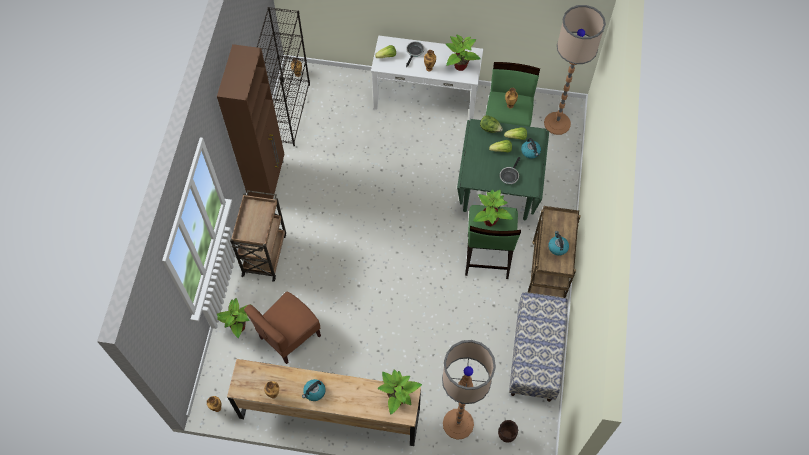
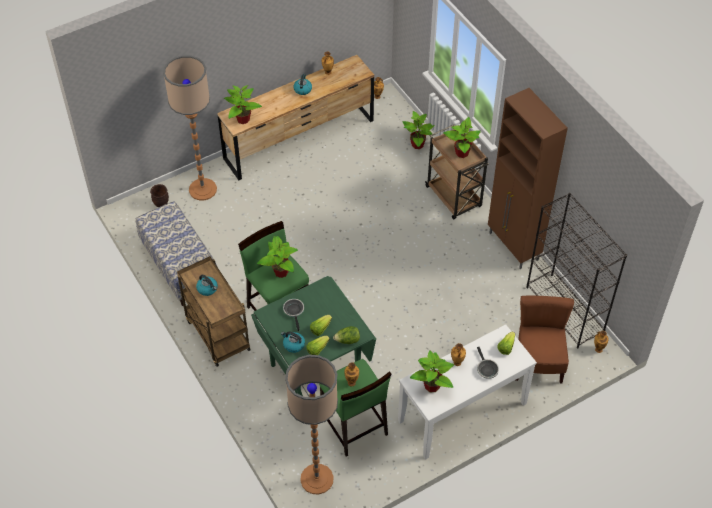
camera: 140 degrees right, 10 degrees down
brown chair [244,291,321,364] -> brown chair moved to [515,295,574,383]
none -> potted plant [443,117,481,158]

